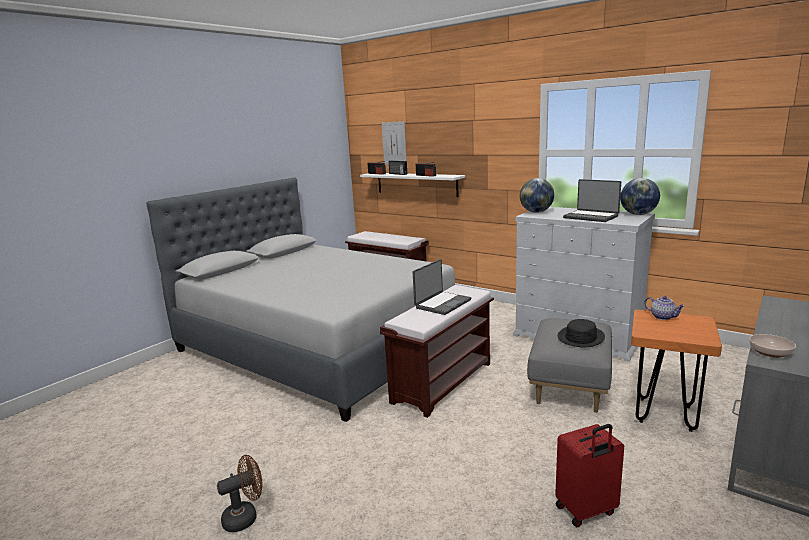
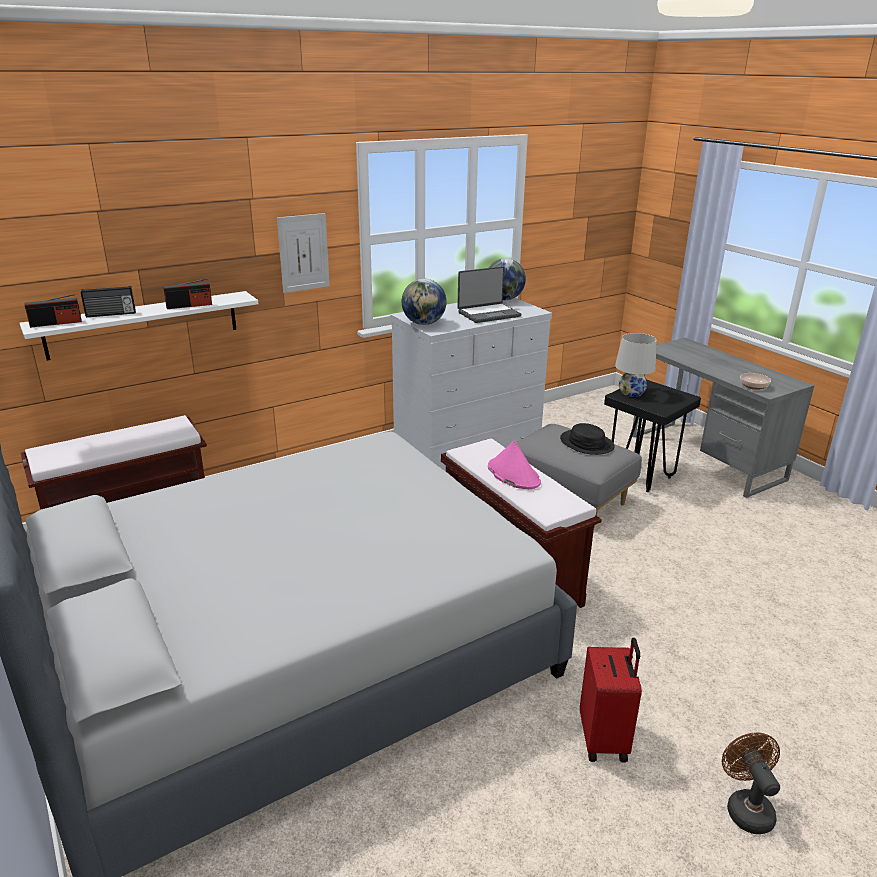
camera: 70 degrees left, 10 degrees up
picture [382,121,407,165] -> picture moved to [277,213,330,293]
laptop [413,259,471,315] -> pink hat [488,440,541,489]
red suitcase [555,424,624,527] -> red suitcase moved to [580,638,642,763]
orange stool [631,310,722,432] -> black stool [604,380,701,492]
teapot [644,296,685,320] -> white table lamp [615,333,657,397]

